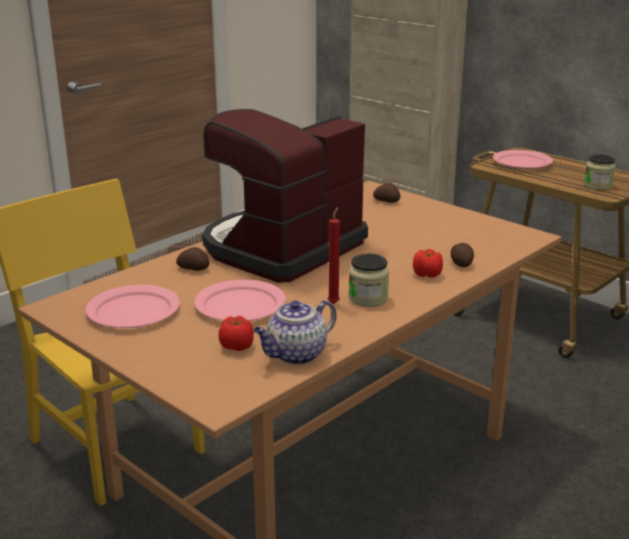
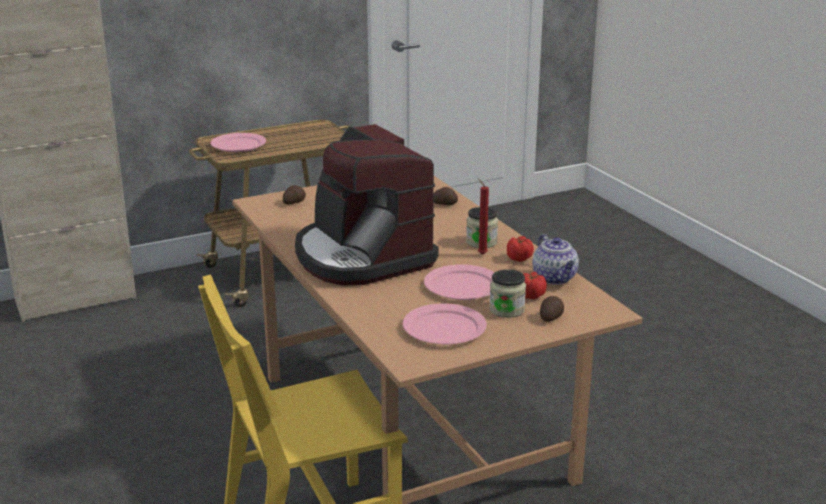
camera: 70 degrees left, 0 degrees up
potato [176,247,210,271] -> potato moved to [540,296,564,322]
tomato [413,249,443,278] -> tomato moved to [507,236,534,262]
jar [584,154,616,190] -> jar moved to [489,269,526,318]

